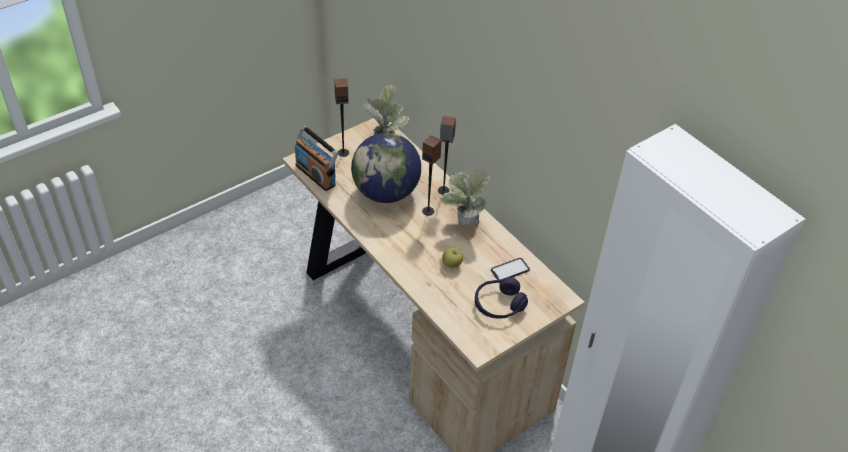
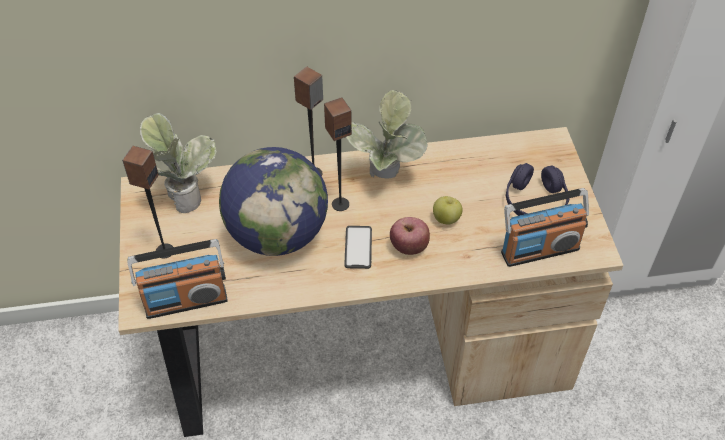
camera: 60 degrees left, 5 degrees up
phone [491,258,530,280] -> phone moved to [344,226,372,269]
none -> apple [390,217,430,255]
none -> radio [501,188,589,267]

